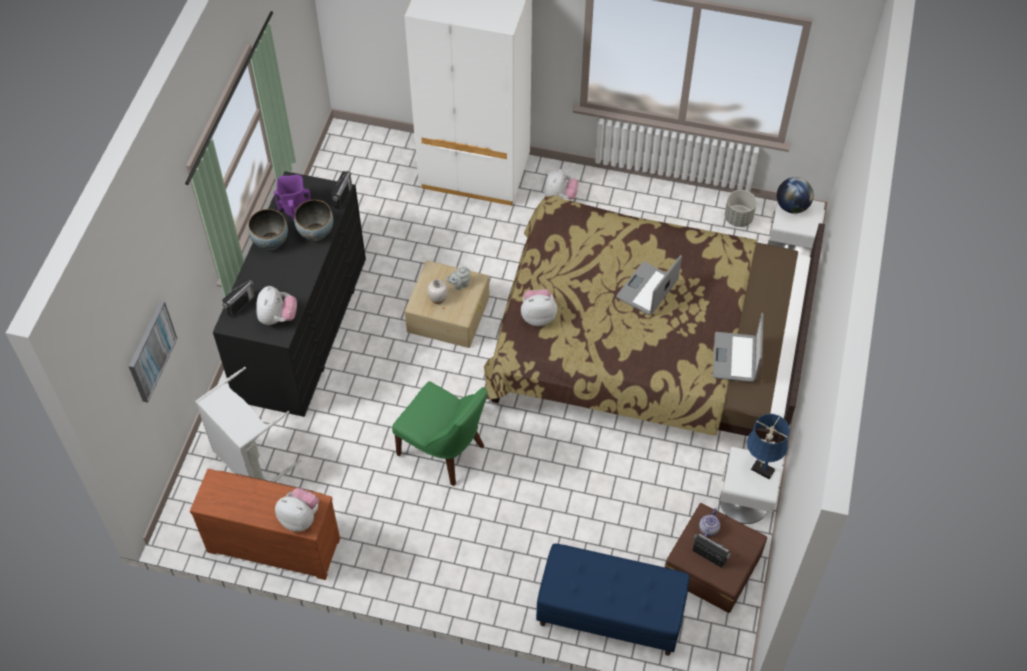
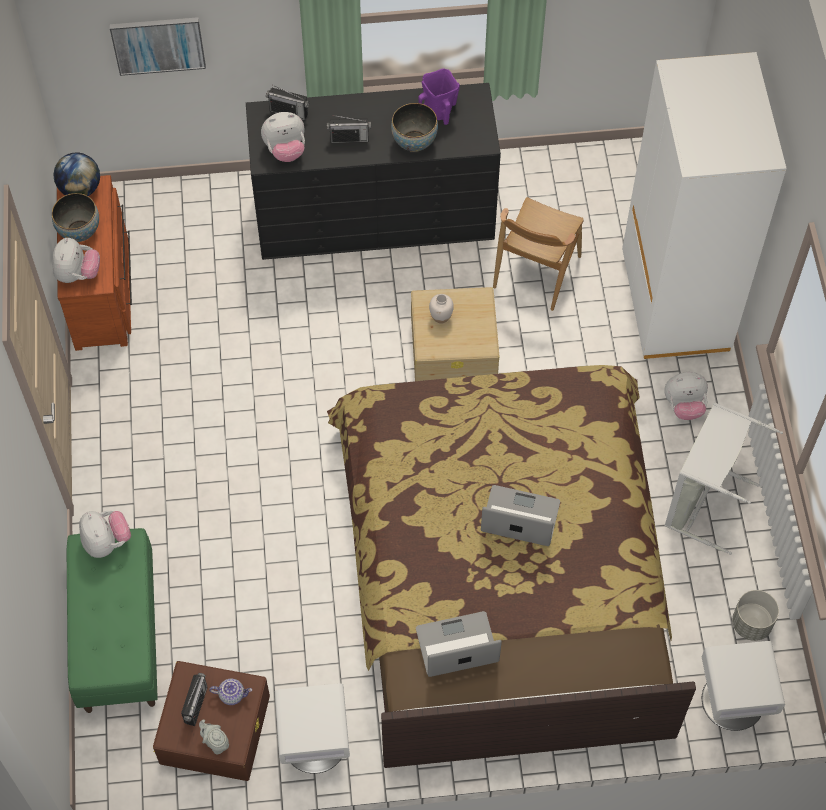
camera: 70 degrees right, 5 degrees up
grey laundry basket [195,367,302,482] -> grey laundry basket moved to [665,402,783,555]
bowl [248,209,288,250] -> bowl moved to [52,193,99,242]
radio [331,171,352,210] -> radio moved to [327,115,371,143]
green chair [392,381,488,486] -> none
grey teapot [446,267,470,290] -> grey teapot moved to [199,720,229,755]
plush toy [521,289,557,326] -> plush toy moved to [79,511,131,558]
blue bench [536,544,690,656] -> green bench [67,528,158,713]
blue table lamp [747,414,790,479] -> none
globe [777,177,814,214] -> globe moved to [54,153,100,196]
none -> brown chair [493,197,584,311]

